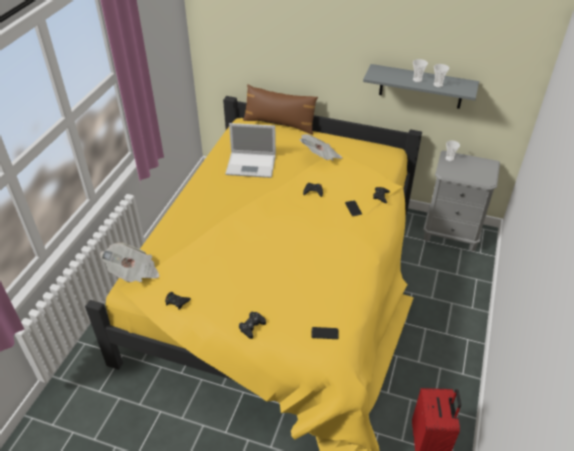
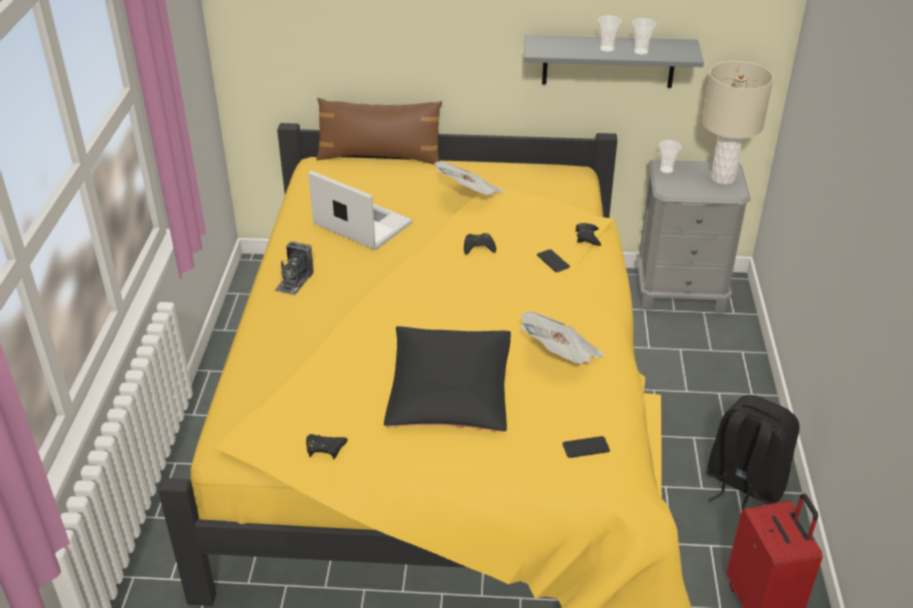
camera: 15 degrees left, 5 degrees down
newspaper [100,242,159,283] -> newspaper moved to [520,311,605,365]
laptop [225,123,276,178] -> laptop turned 135 degrees counterclockwise [308,170,413,250]
black game controller [239,312,266,339] -> none
none -> camera [275,241,313,295]
none -> black pillow [384,326,511,432]
none -> beige table lamp [702,61,774,185]
none -> black backpack [707,395,800,509]

